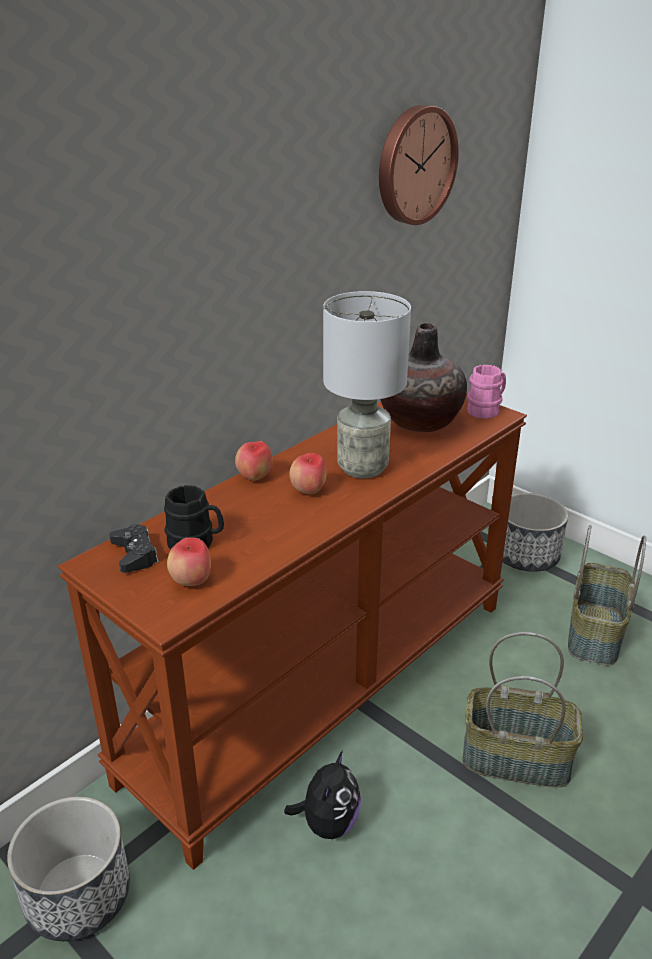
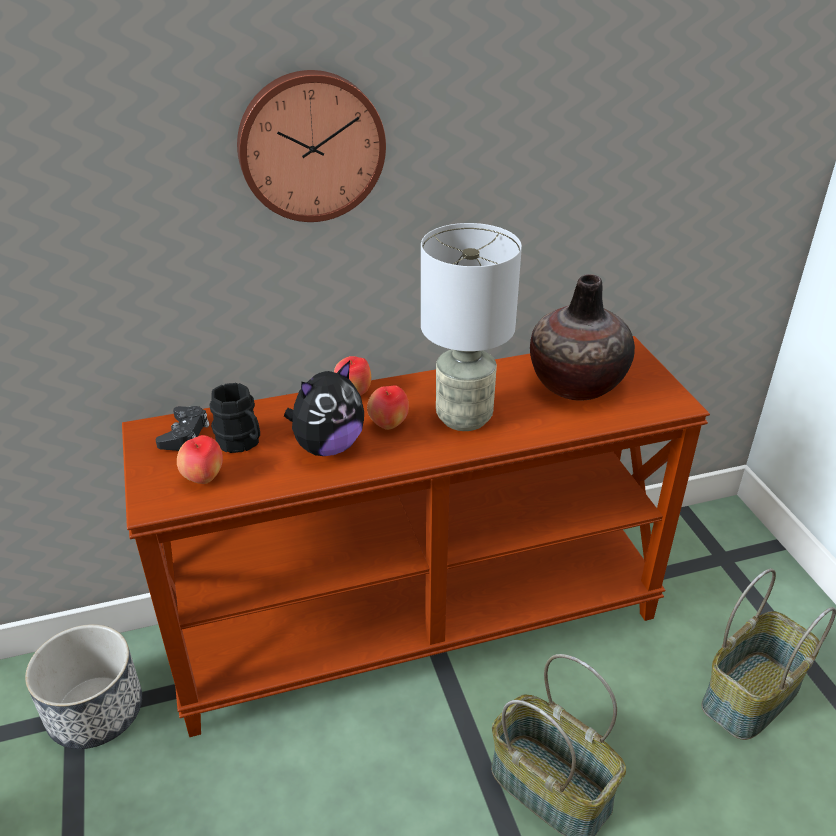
camera: 30 degrees right, 5 degrees up
plush toy [284,750,361,839] -> plush toy moved to [284,360,364,456]
wall clock [379,105,459,225] -> wall clock moved to [237,70,386,222]
pink mug [467,365,506,419] -> none
planter [502,493,568,572] -> none

